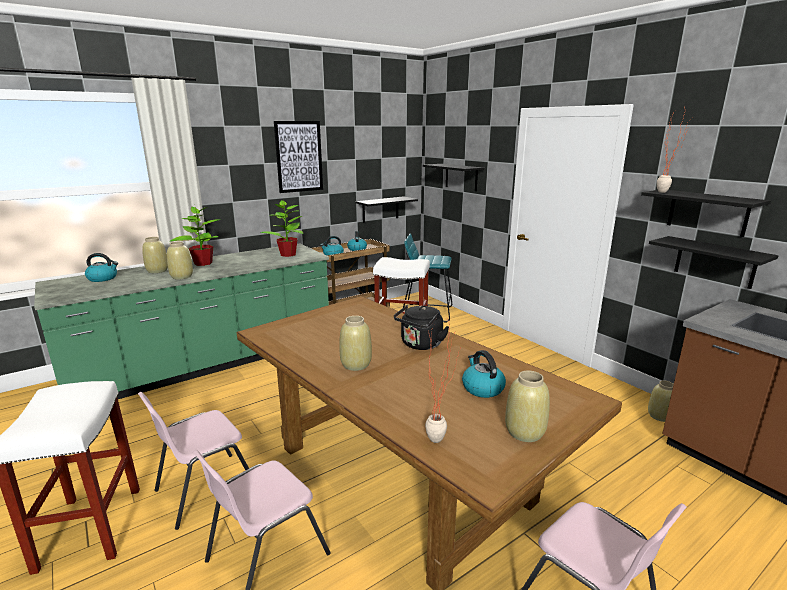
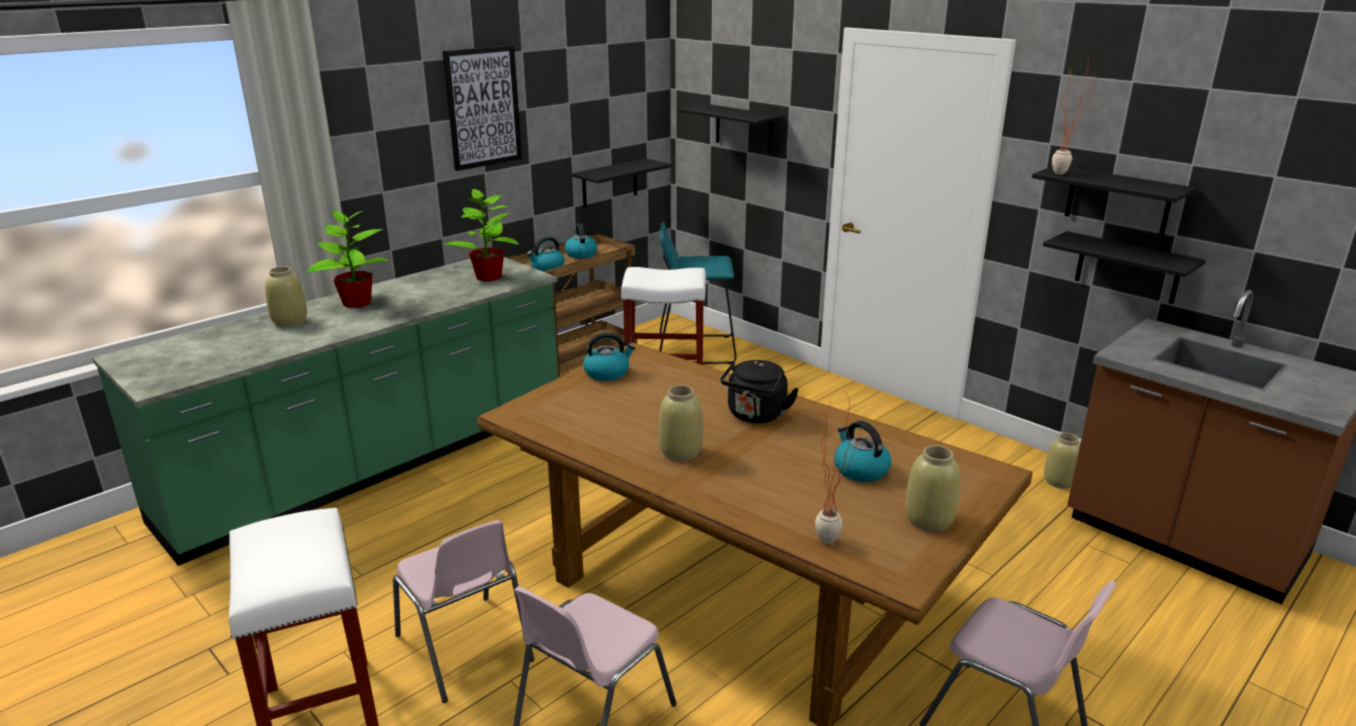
camera: 10 degrees left, 5 degrees up
kettle [85,253,118,282] -> kettle moved to [583,332,635,381]
pink chair [138,392,249,530] -> pink chair turned 75 degrees counterclockwise [393,520,534,703]
beige vase [167,241,193,280] -> none

